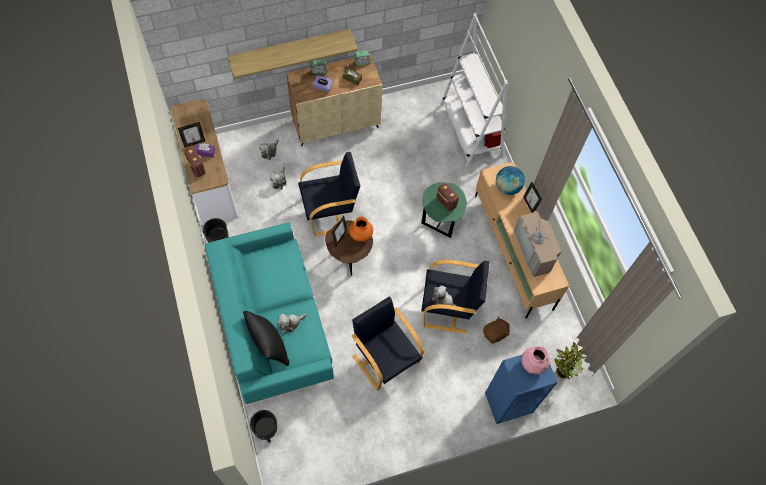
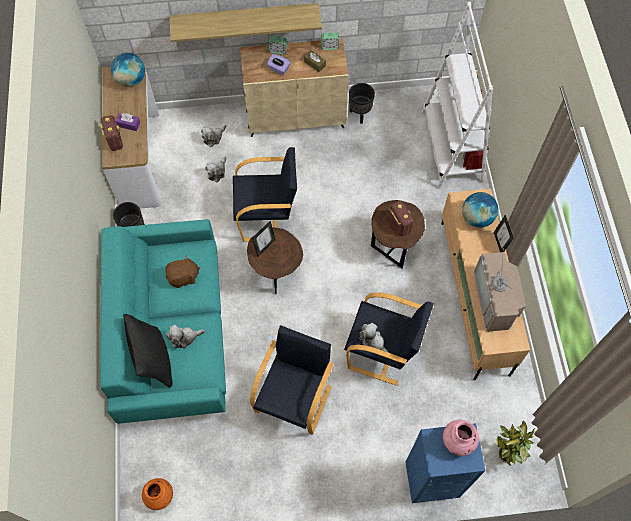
camera: 15 degrees right, 0 degrees up
picture frame [178,122,205,147] -> none
black planter [250,410,278,443] -> black planter moved to [349,83,375,124]
orange vase [349,216,373,242] -> orange vase moved to [142,478,173,510]
black armchair [352,297,424,391] -> black armchair turned 45 degrees clockwise [250,325,334,435]
green side table [421,182,467,238] -> brown side table [371,200,425,268]
brown plush toy [483,316,510,344] -> brown plush toy moved to [165,255,200,288]
none -> globe [111,53,145,87]

